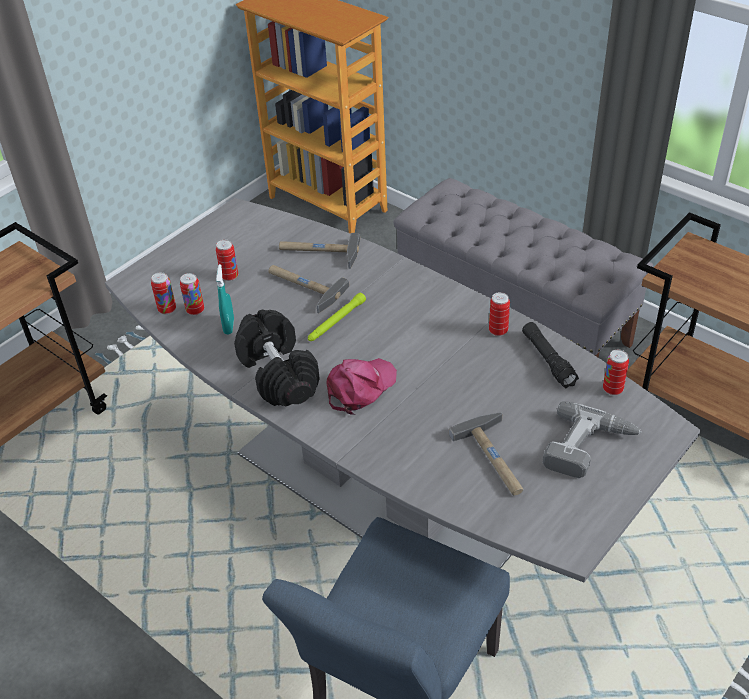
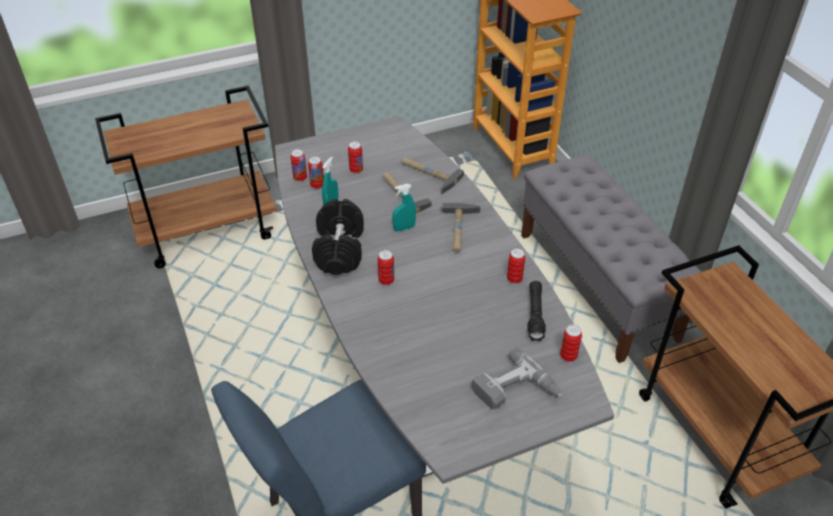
camera: 25 degrees right, 0 degrees up
green flashlight [308,293,366,341] -> turquoise spray bottle [392,184,416,232]
pink cap [327,358,397,415] -> can [378,250,394,285]
hammer [449,412,524,495] -> hammer moved to [442,203,481,253]

